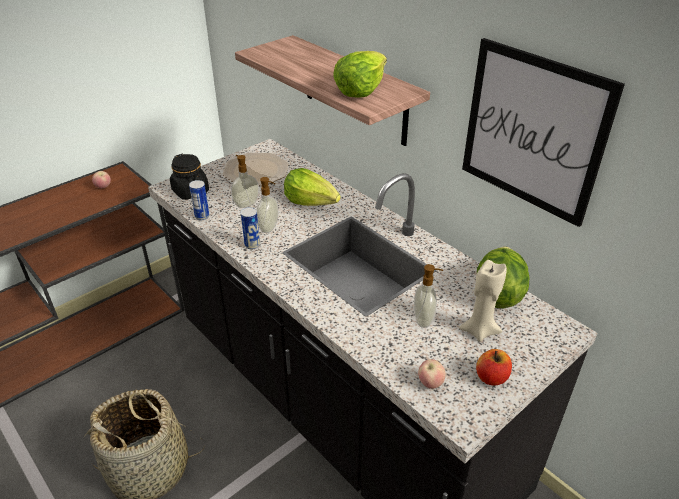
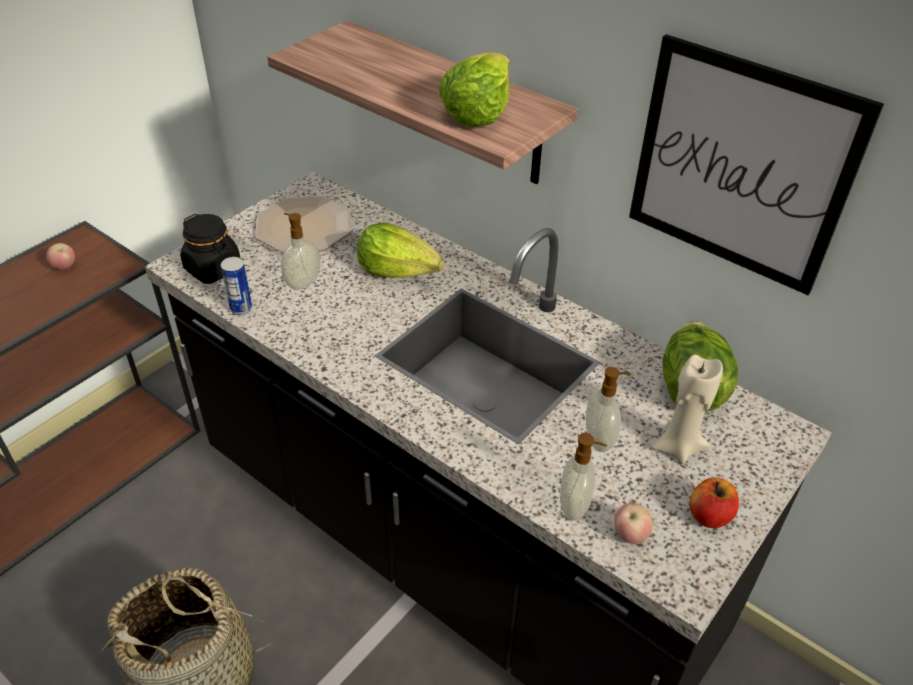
camera: 10 degrees left, 5 degrees up
can [241,207,260,249] -> none
soap dispenser [257,177,278,233] -> soap dispenser moved to [560,433,607,521]

